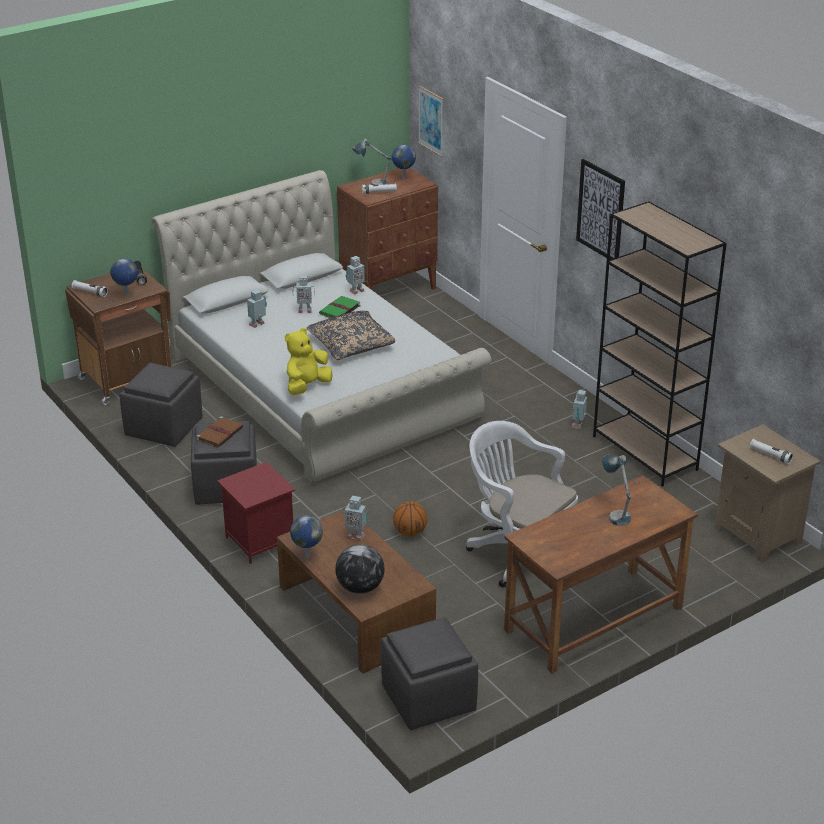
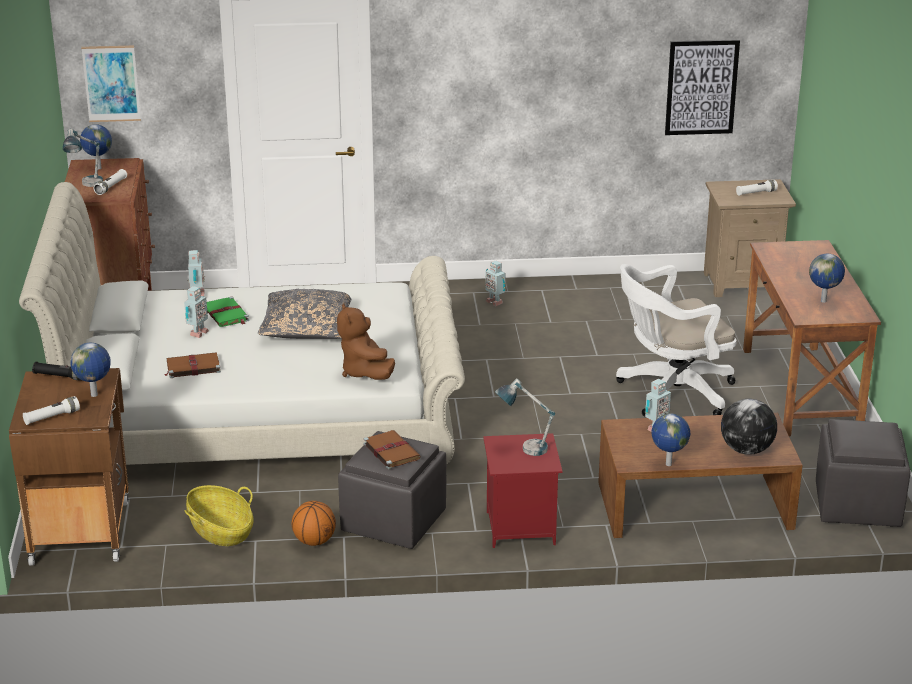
camera: 60 degrees left, 5 degrees down
grey ottoman [119,363,203,447] -> basket [185,485,254,546]
toy robot [247,289,267,328] -> brown book [165,352,221,378]
yellow plush toy [285,328,333,395] -> brown plush toy [337,303,395,380]
basketball [393,501,428,536] -> basketball moved to [292,501,336,546]
picture [576,159,625,260] -> picture moved to [665,40,740,135]
beige bookcase [593,201,727,487] -> none
table lamp [602,454,631,526] -> table lamp moved to [495,379,555,456]
none -> globe [809,254,845,303]

